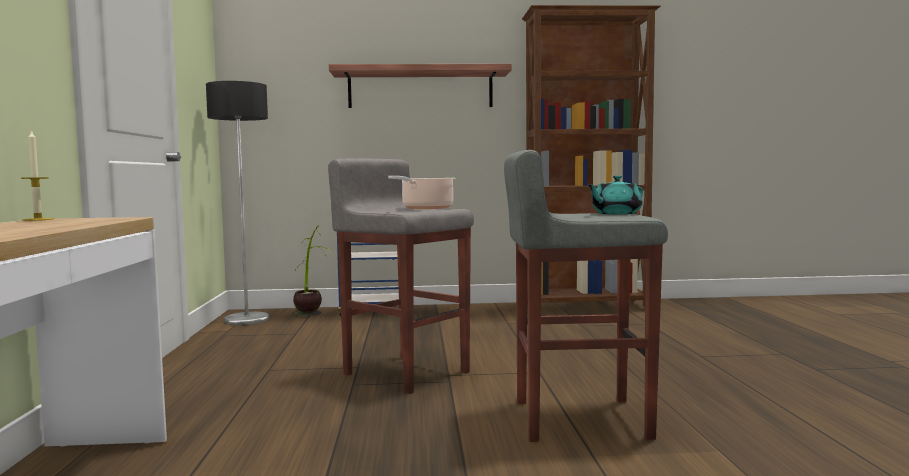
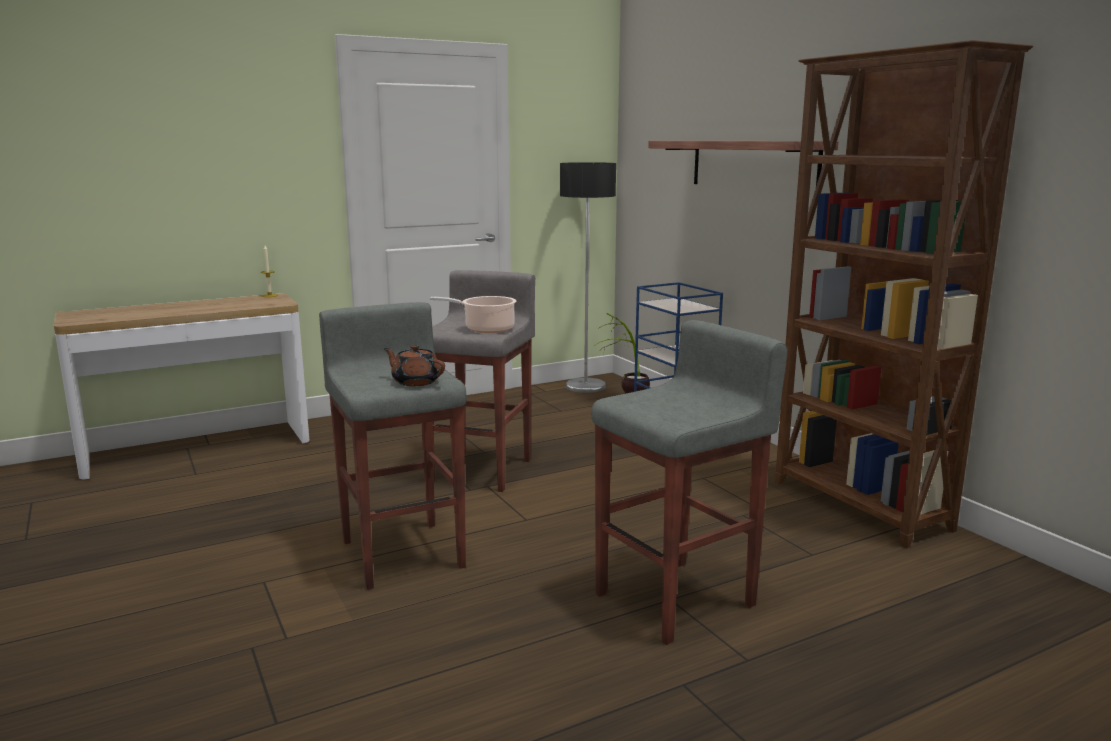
camera: 65 degrees right, 10 degrees up
turquoise teapot [588,176,643,214] -> brown teapot [384,345,445,386]
none -> grey stool [591,320,788,645]

